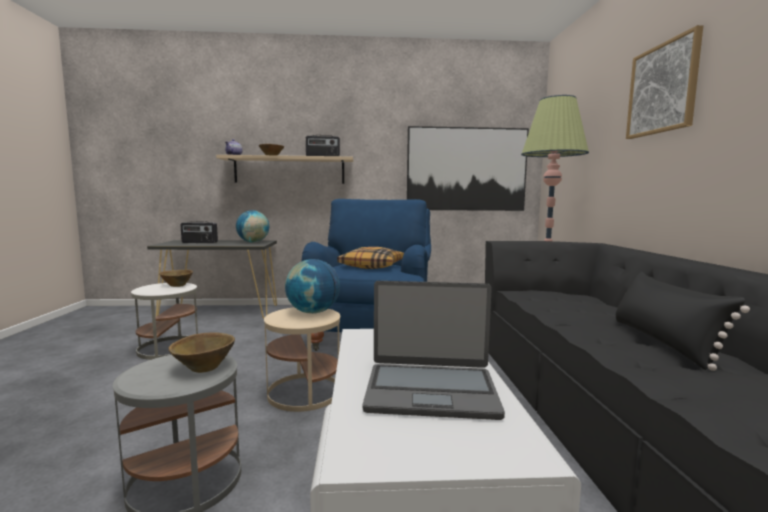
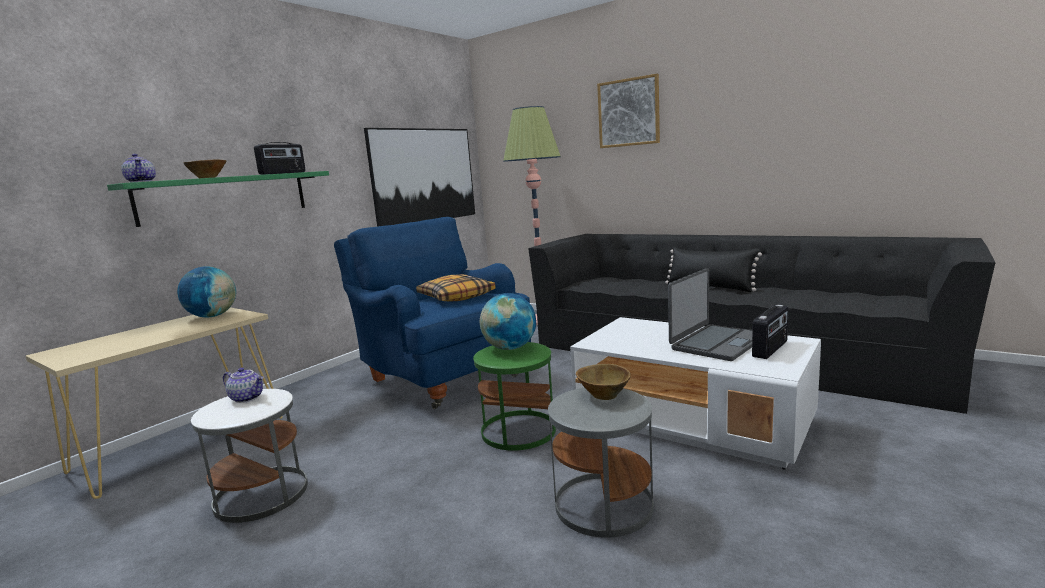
camera: 50 degrees left, 5 degrees up
black console table [147,240,277,319] -> beige console table [26,307,283,499]
brown bowl [159,270,193,287] -> teapot [223,367,264,403]
radio [181,221,218,243] -> radio moved to [752,305,789,359]
beige shelf [216,155,353,184] -> green shelf [107,171,329,227]
beige side table [264,307,340,412] -> green side table [473,342,556,451]

